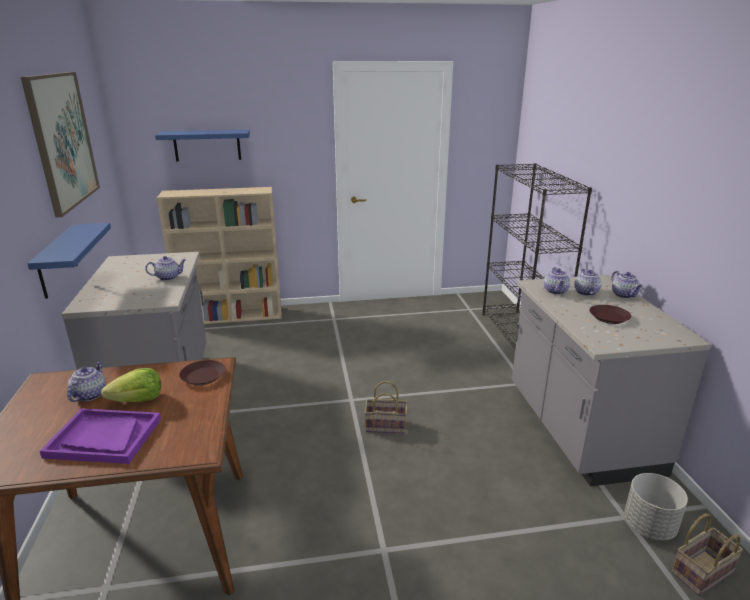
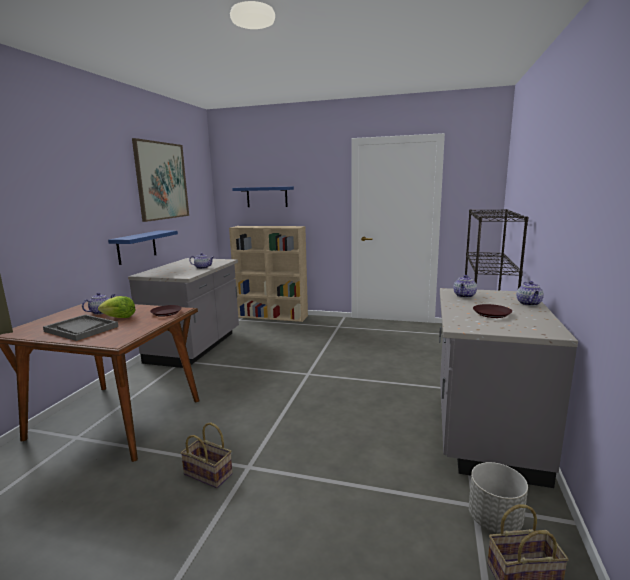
camera: 25 degrees right, 10 degrees down
purple tray [40,408,161,464] -> grey tray [43,314,118,341]
basket [364,381,407,434] -> basket moved to [181,423,233,488]
teapot [574,269,602,296] -> none

